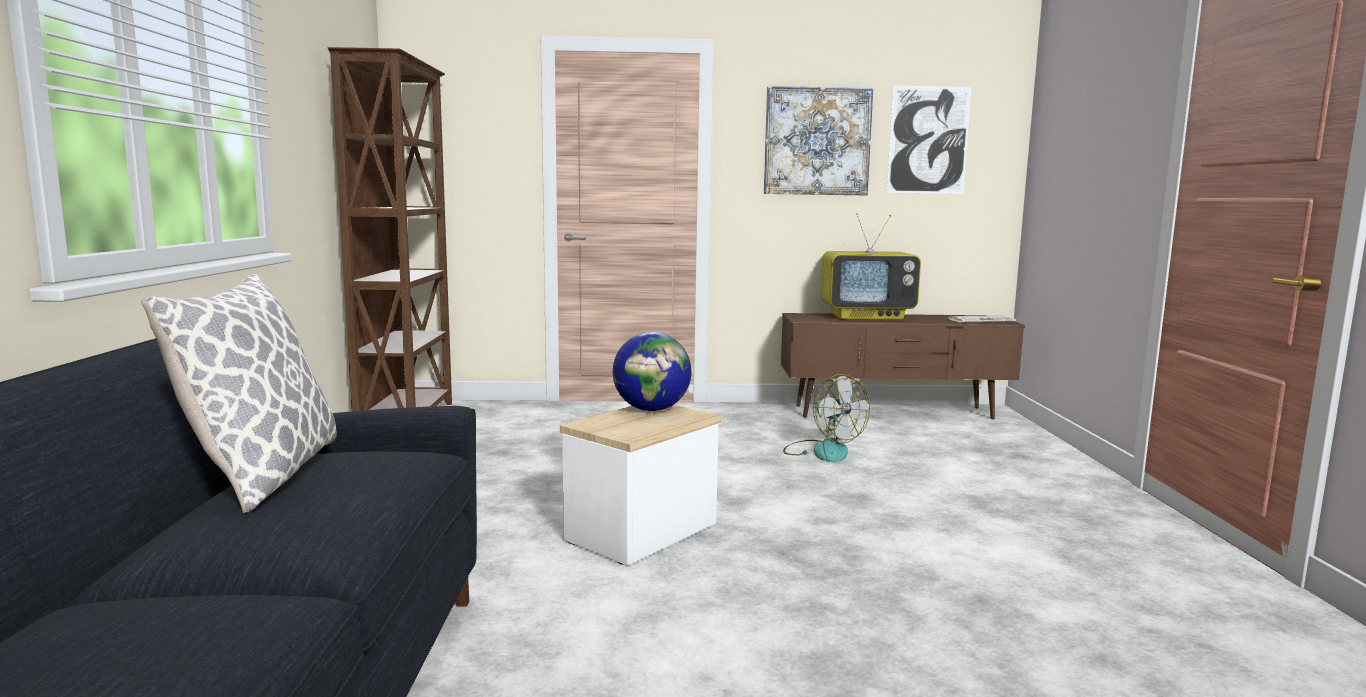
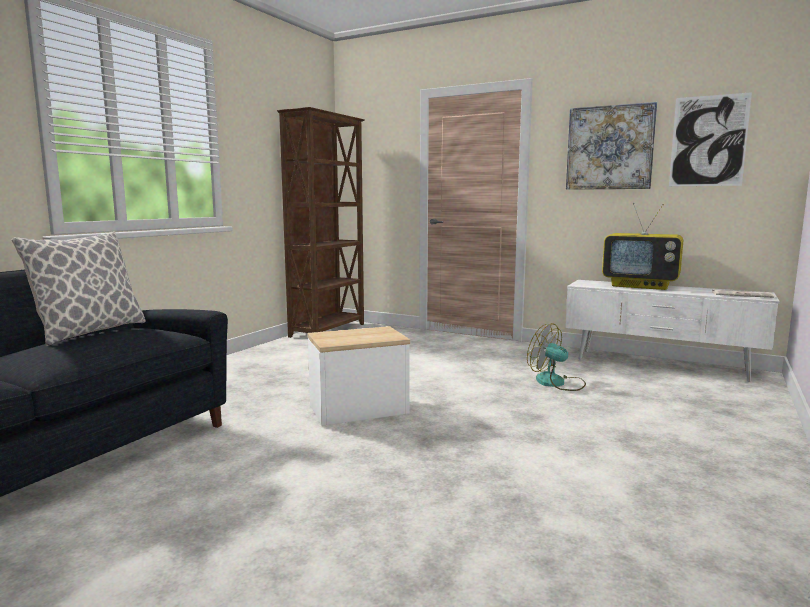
camera: 30 degrees right, 0 degrees up
globe [613,332,692,411] -> none
brown tv stand [781,313,1025,419] -> white tv stand [565,280,780,382]
fan [783,374,870,462] -> fan turned 135 degrees clockwise [527,323,586,391]

